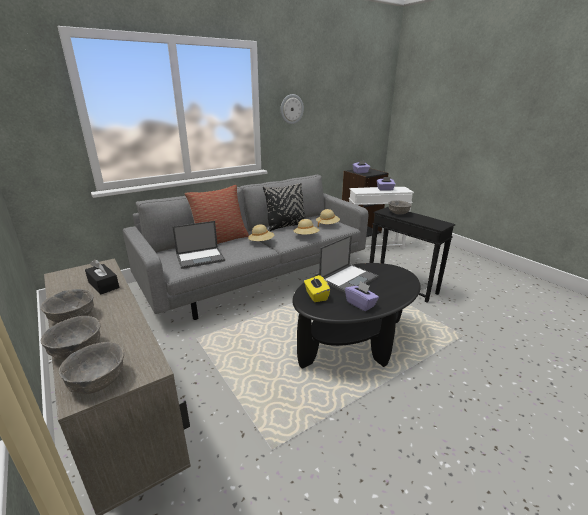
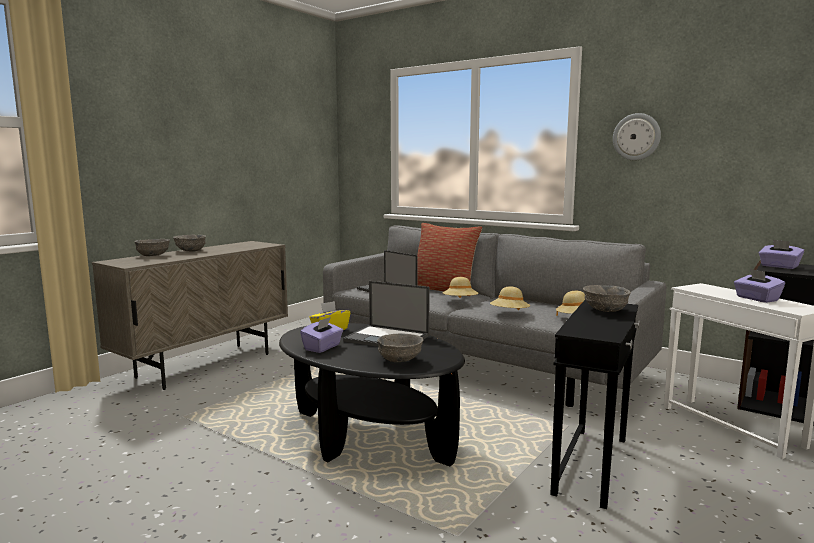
camera: 70 degrees right, 15 degrees down
grey bowl [58,342,124,394] -> grey bowl moved to [377,333,423,362]
black tissue box [85,259,120,295] -> none
black pillow [263,183,305,231] -> none

